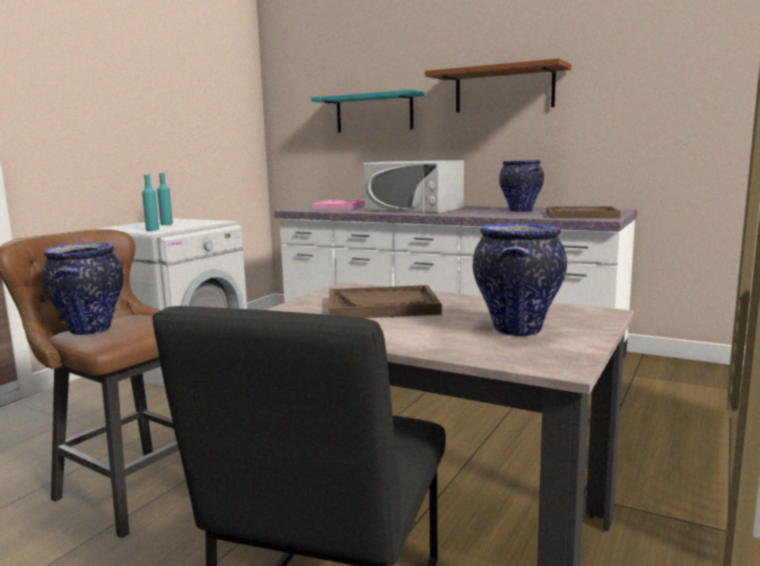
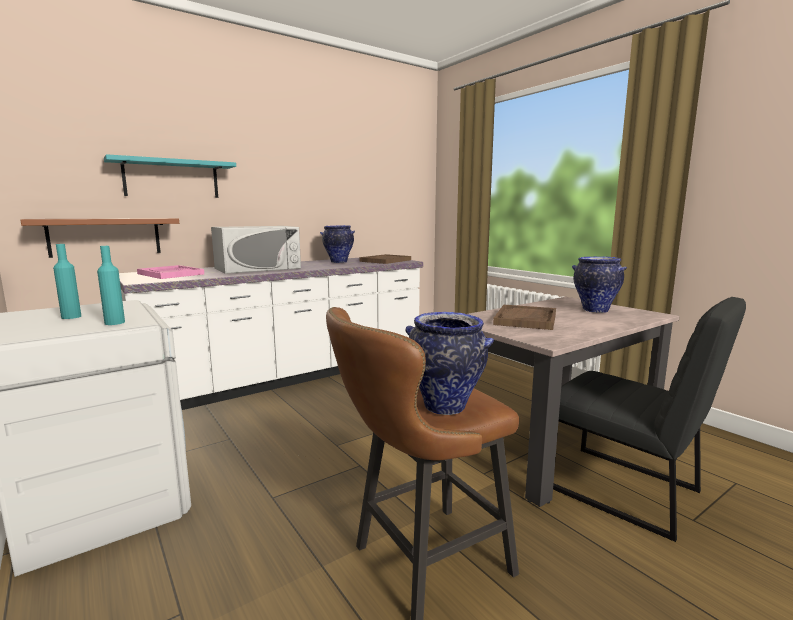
camera: 65 degrees left, 0 degrees up
brown shelf [425,58,571,112] -> brown shelf moved to [21,218,179,258]

